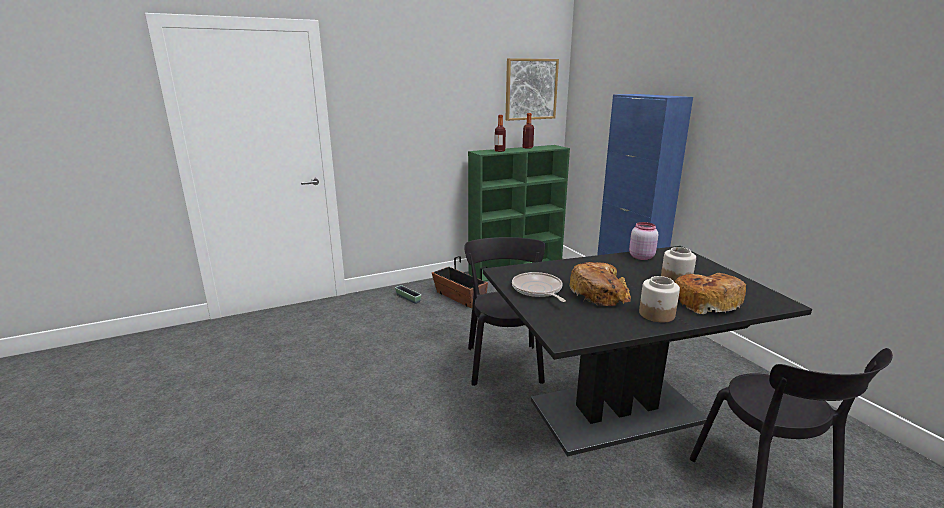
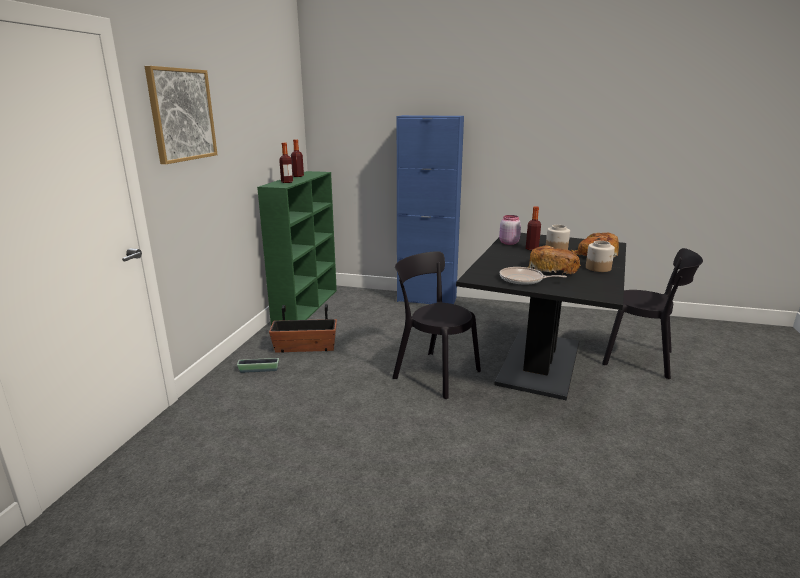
camera: 50 degrees left, 0 degrees up
picture [505,58,559,121] -> picture moved to [145,66,218,164]
none -> bottle [526,206,541,250]

